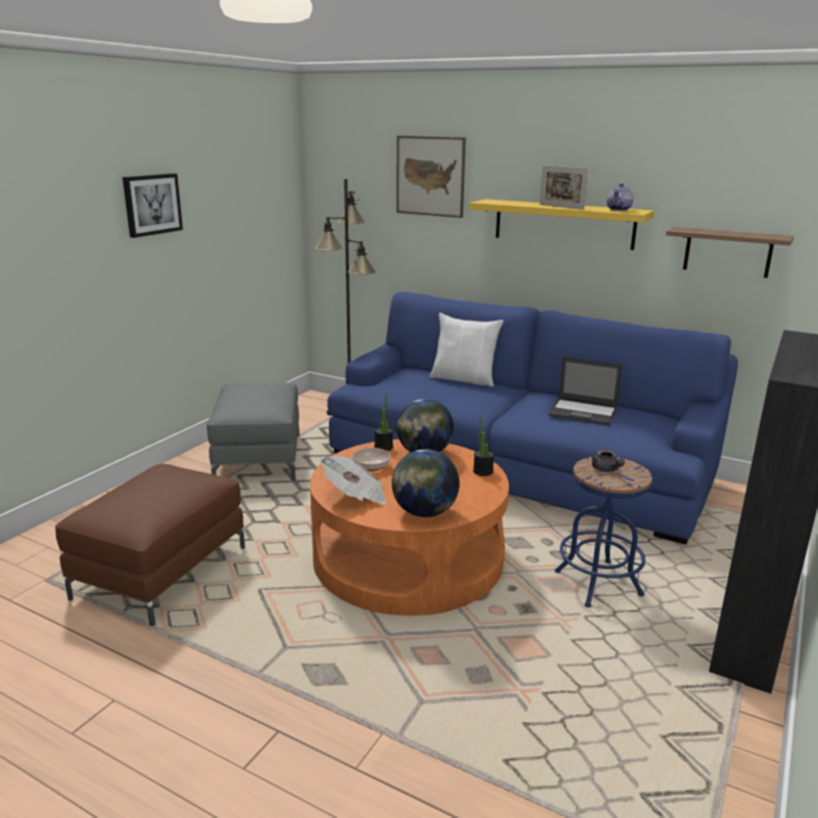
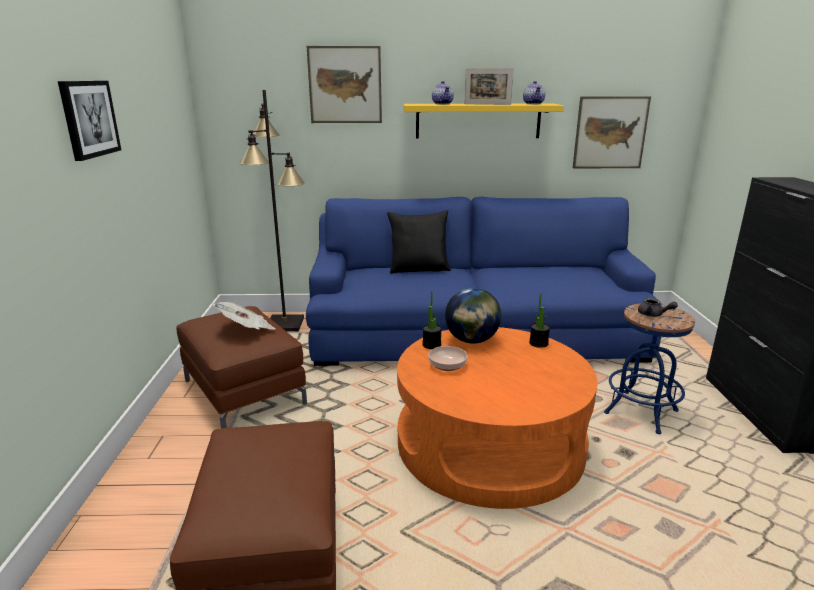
camera: 30 degrees left, 0 degrees up
grey ottoman [207,382,299,481] -> brown ottoman [176,306,307,428]
newspaper [320,456,386,504] -> newspaper moved to [212,302,275,330]
globe [392,449,459,517] -> none
white pillow [430,313,503,387] -> black pillow [387,210,451,274]
laptop [548,357,623,426] -> none
shelf [666,227,794,278] -> picture [573,96,651,168]
none -> teapot [432,81,454,105]

